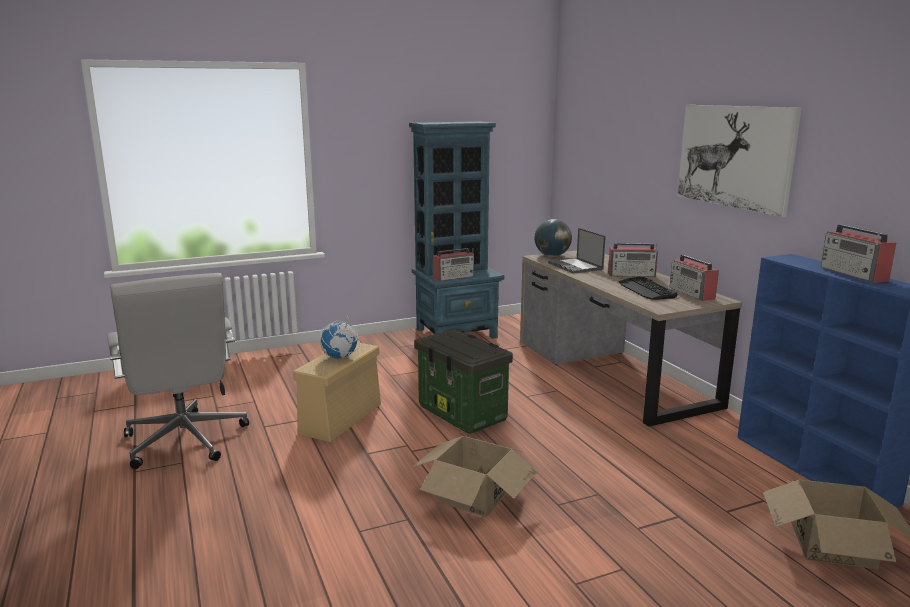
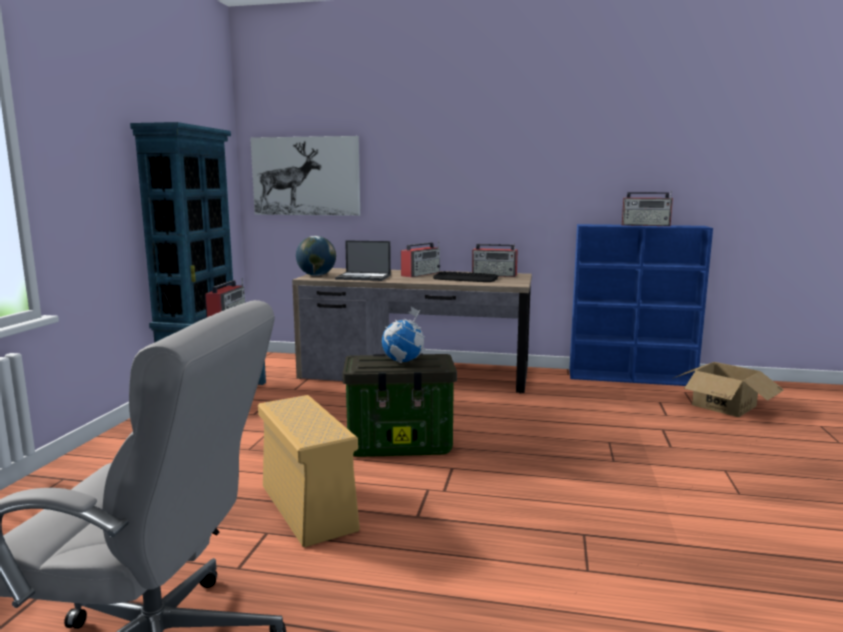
camera: 55 degrees left, 5 degrees down
globe [320,314,360,358] -> globe moved to [382,307,426,363]
cardboard box [411,436,538,517] -> none
picture [677,105,802,217] -> picture moved to [250,136,360,216]

